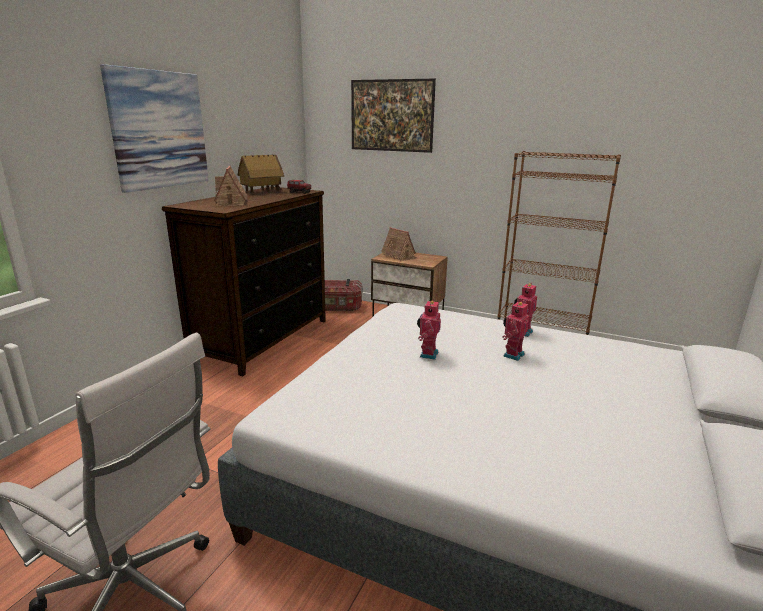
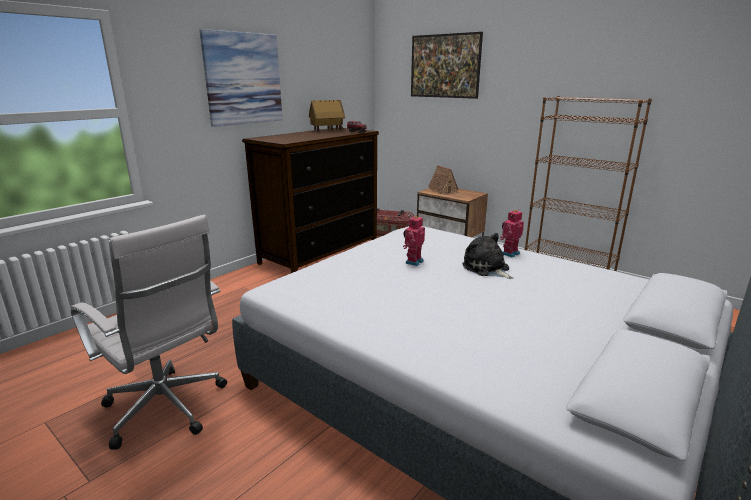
camera: 15 degrees right, 0 degrees up
toy house [214,166,248,206] -> none
toy robot [502,301,529,361] -> plush toy [462,233,513,279]

